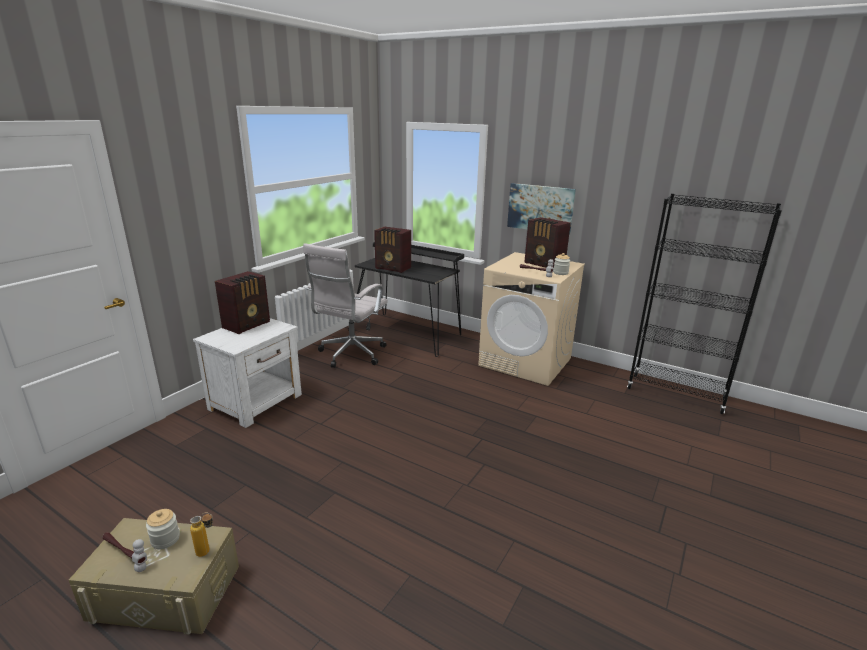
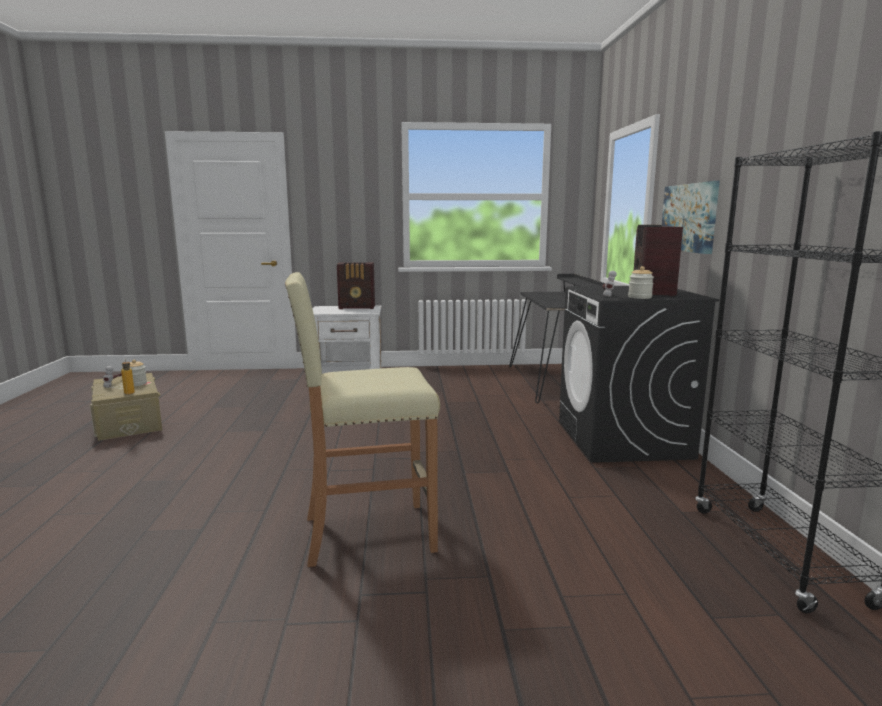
camera: 55 degrees right, 10 degrees down
white office chair [303,243,388,368] -> none
radio [374,227,411,273] -> none
beige washing machine [478,252,585,386] -> black washing machine [559,286,720,463]
none -> beige stool [285,272,440,567]

